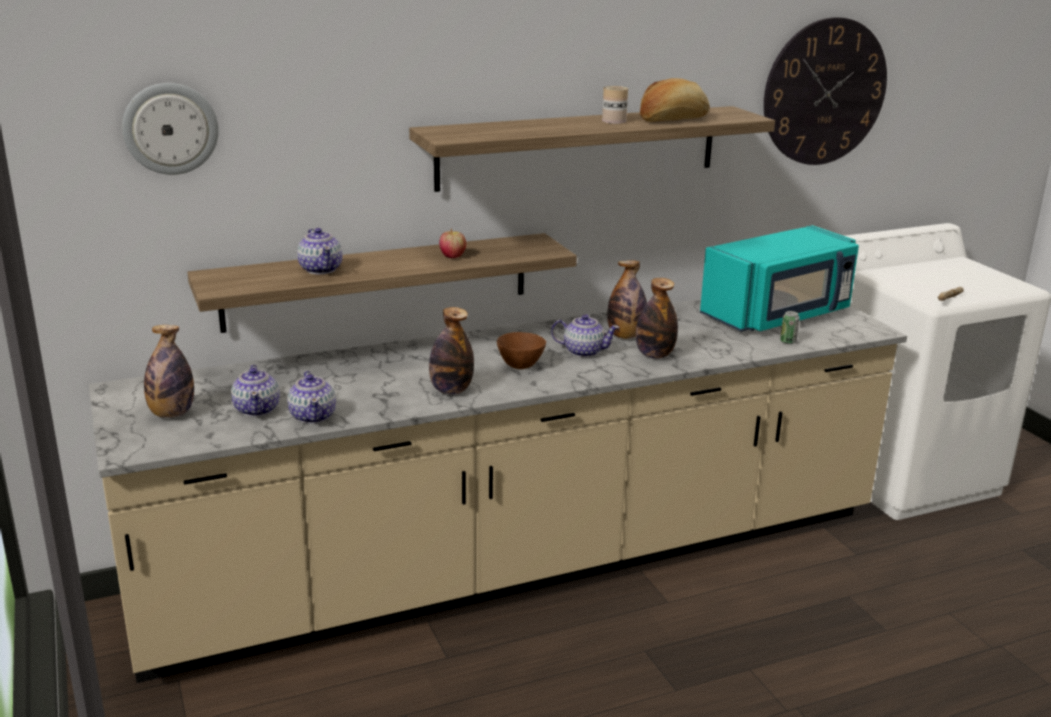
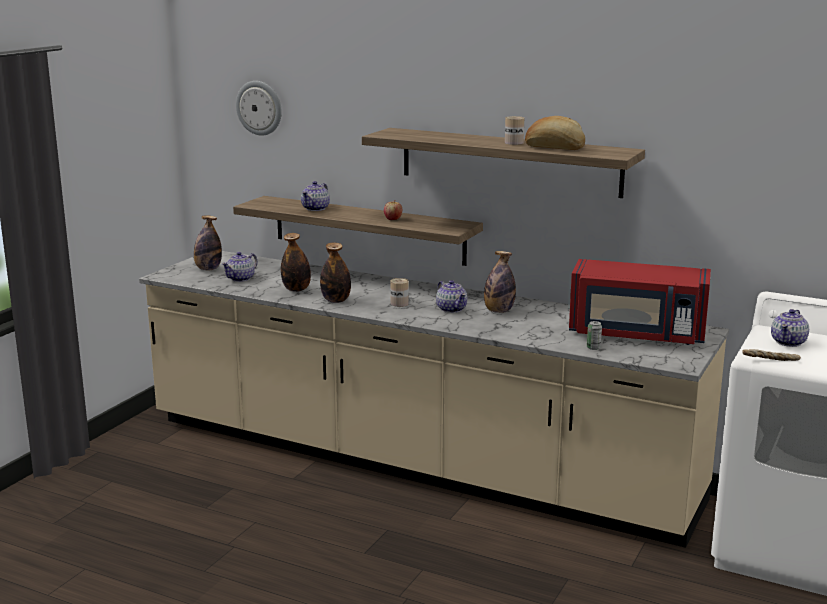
camera: 50 degrees right, 5 degrees down
teapot [287,371,336,424] -> teapot moved to [771,309,809,347]
brown bowl [497,332,546,369] -> can [390,278,409,307]
bottle [636,278,678,359] -> bottle moved to [281,233,311,292]
turquoise microwave [700,225,859,332] -> red microwave [569,259,711,345]
wall clock [764,17,887,165] -> none

